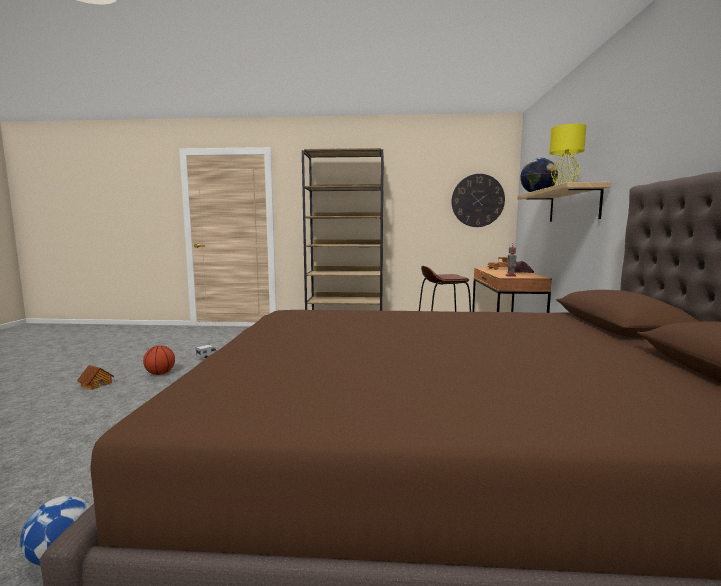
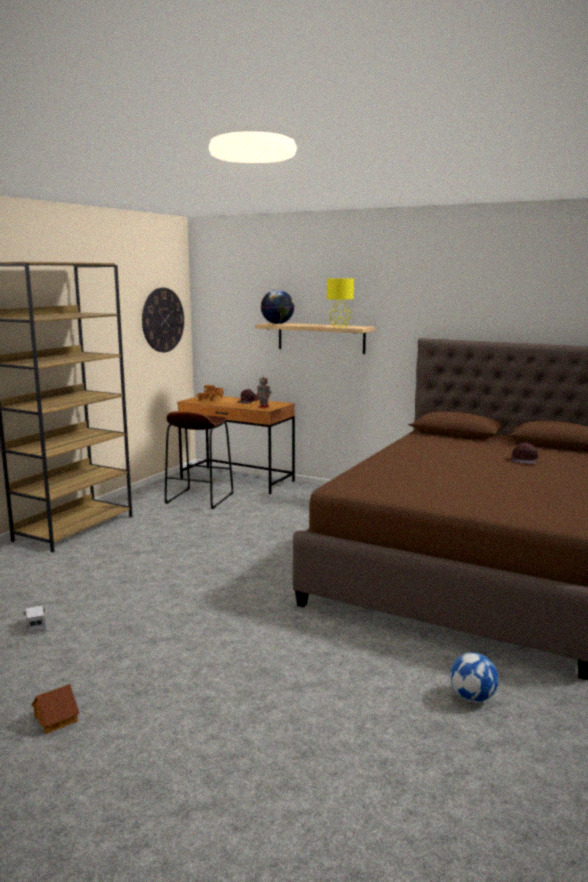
camera: 65 degrees left, 5 degrees up
basketball [143,345,175,375] -> none
none -> brown cap [512,442,539,464]

